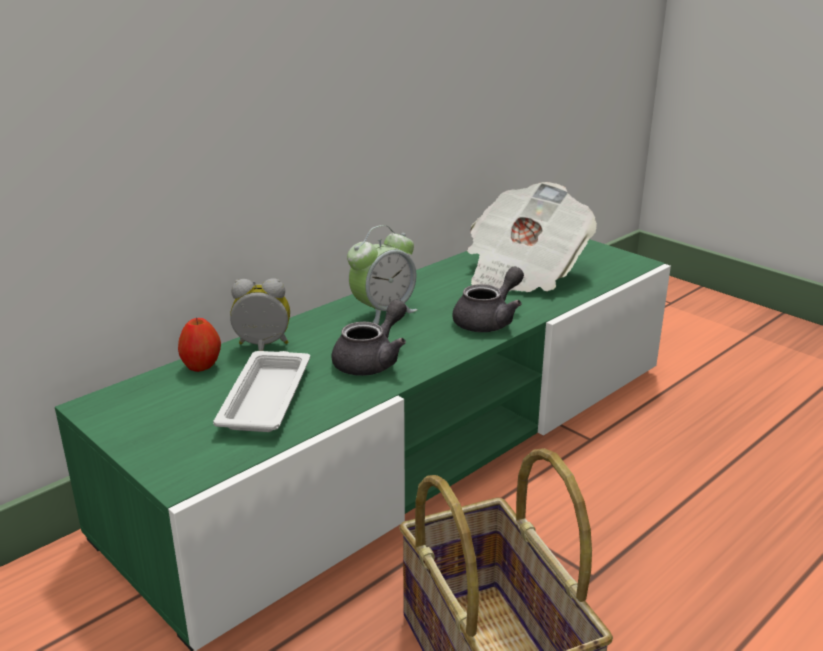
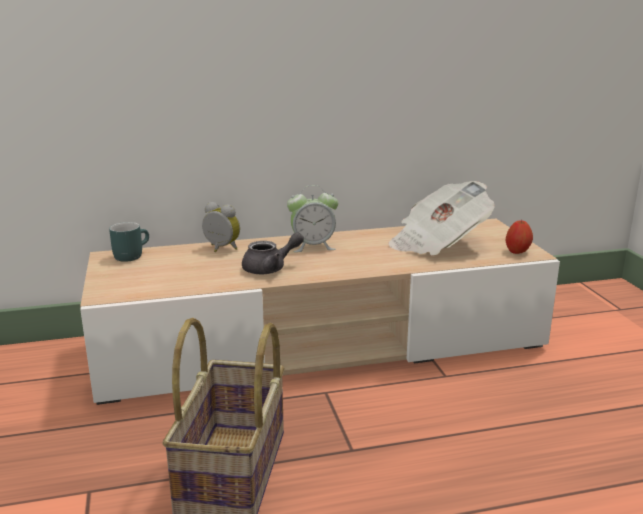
camera: 30 degrees right, 5 degrees down
green tv stand [55,239,671,651] -> beige tv stand [80,219,560,405]
apple [178,318,221,372] -> apple moved to [506,220,533,254]
white tray [213,351,310,432] -> none
grey teapot [452,267,524,332] -> none
none -> turquoise mug [109,222,149,262]

